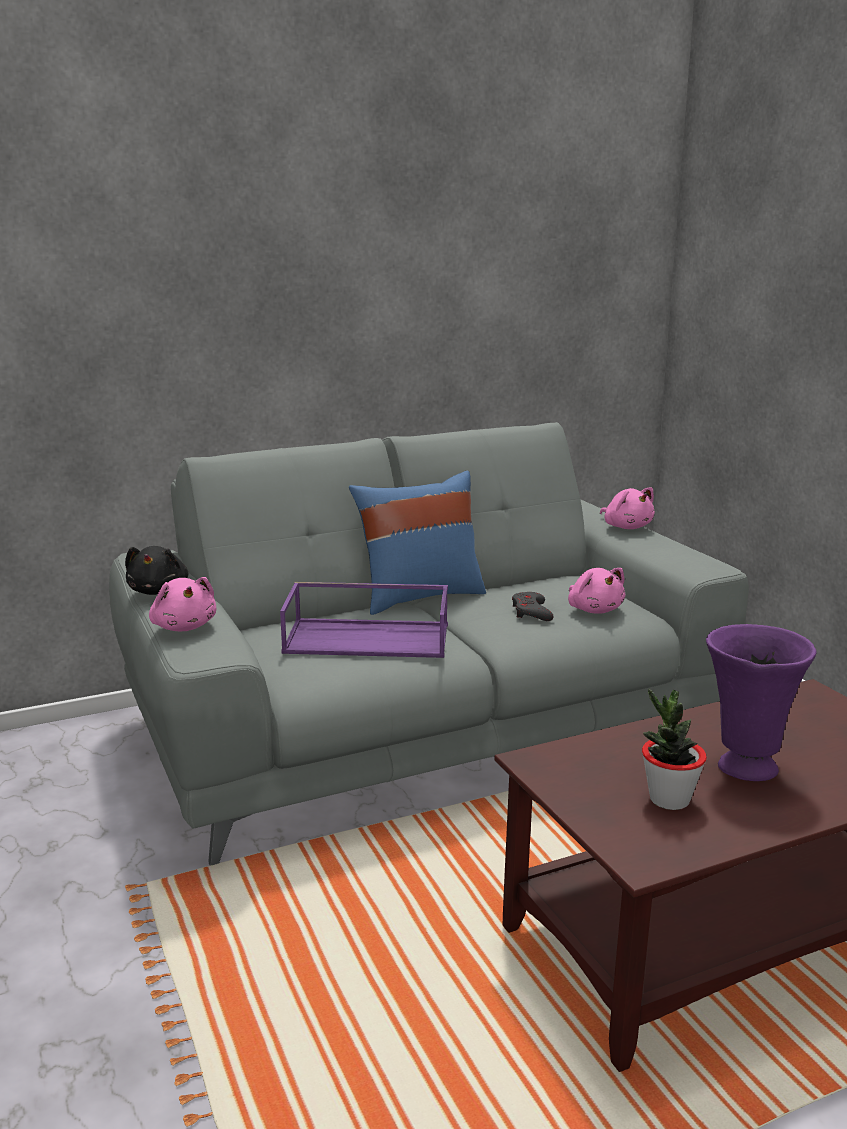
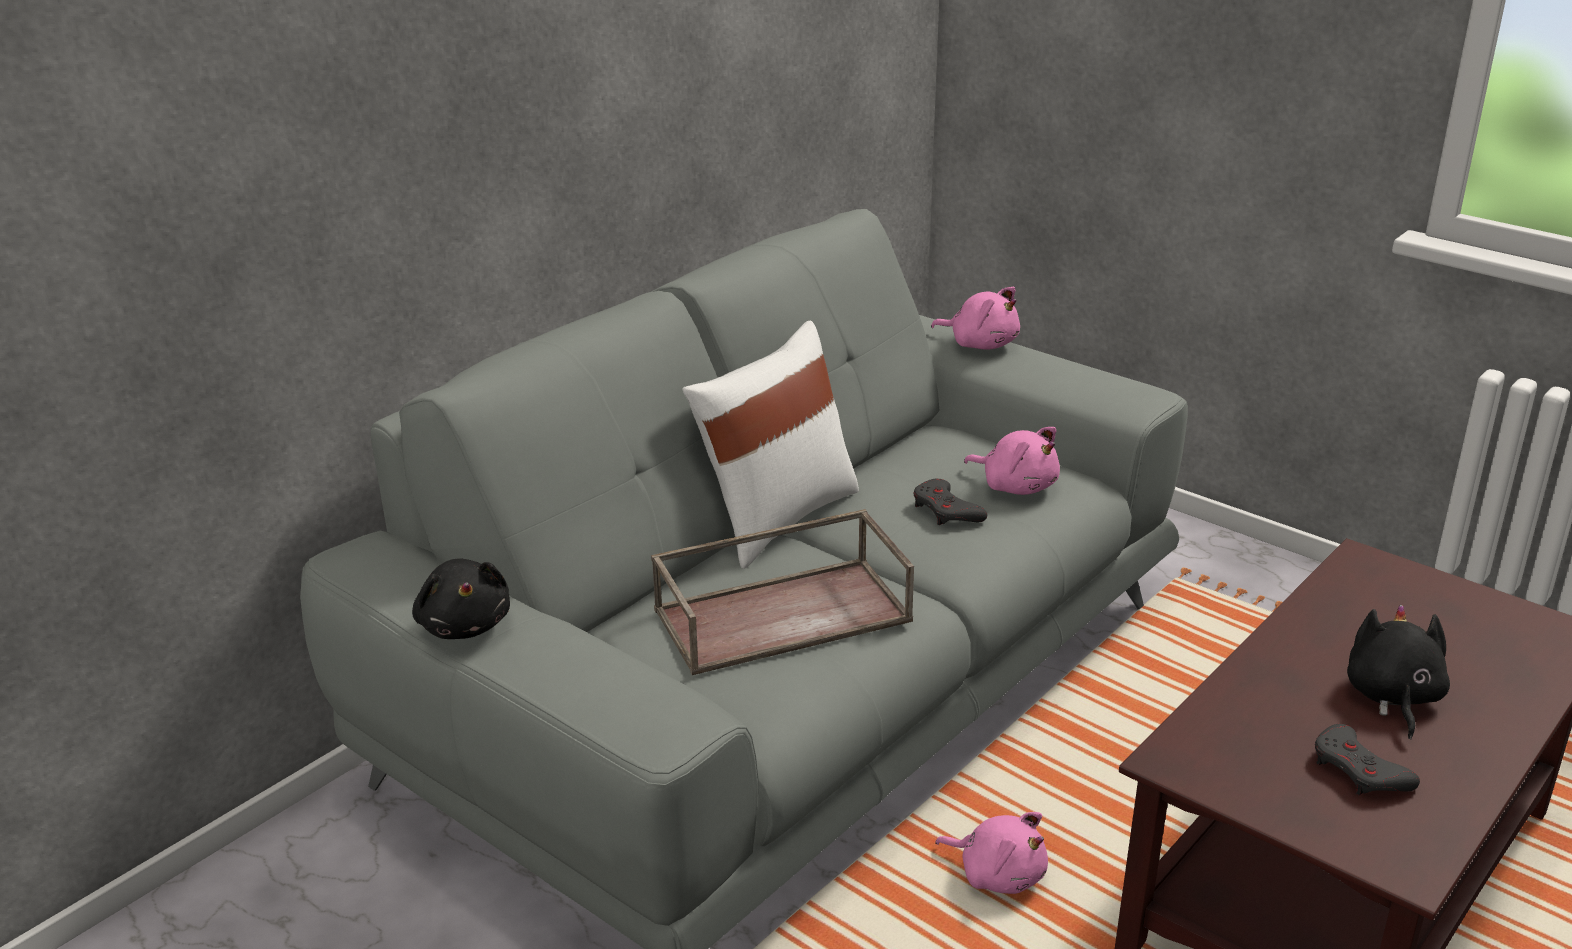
camera: 25 degrees left, 10 degrees up
pink plush toy [149,577,216,631] -> pink plush toy moved to [935,812,1048,894]
purple tray [280,582,448,658] -> brown tray [651,509,914,675]
blue pillow [349,471,486,615] -> white pillow [682,321,859,569]
potted plant [642,688,707,810] -> grey game controller [1315,724,1420,795]
purple vase [706,624,817,781] -> black plush toy [1347,605,1450,739]

